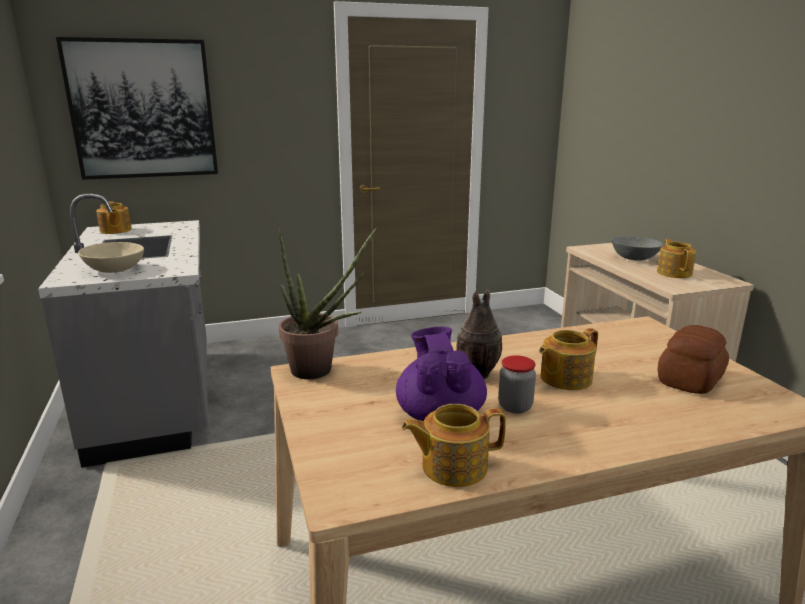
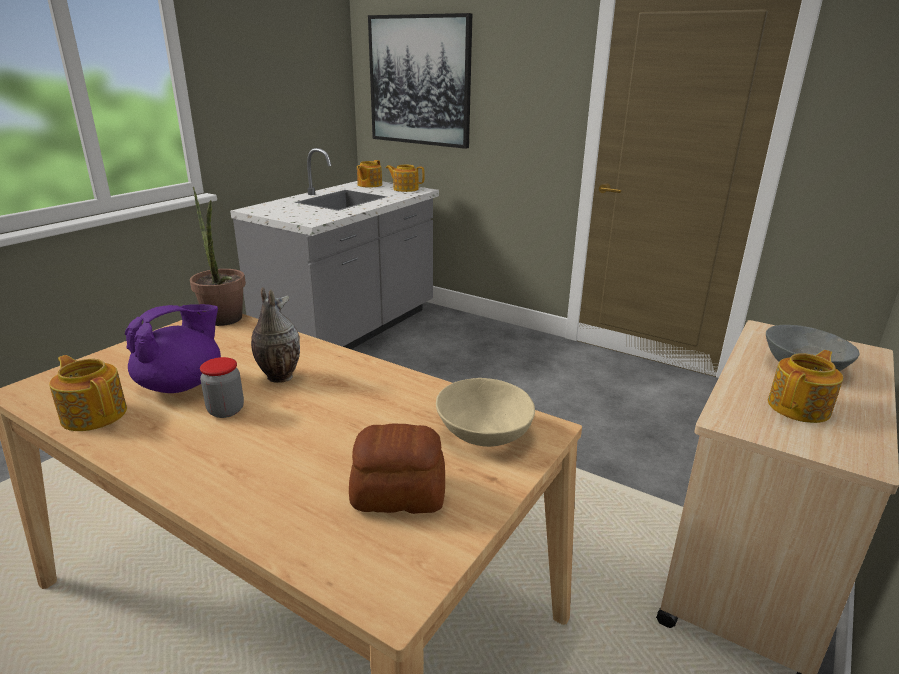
camera: 50 degrees right, 5 degrees up
beige bowl [78,242,144,273] -> beige bowl moved to [436,378,535,447]
teapot [539,328,598,390] -> teapot moved to [386,165,425,192]

